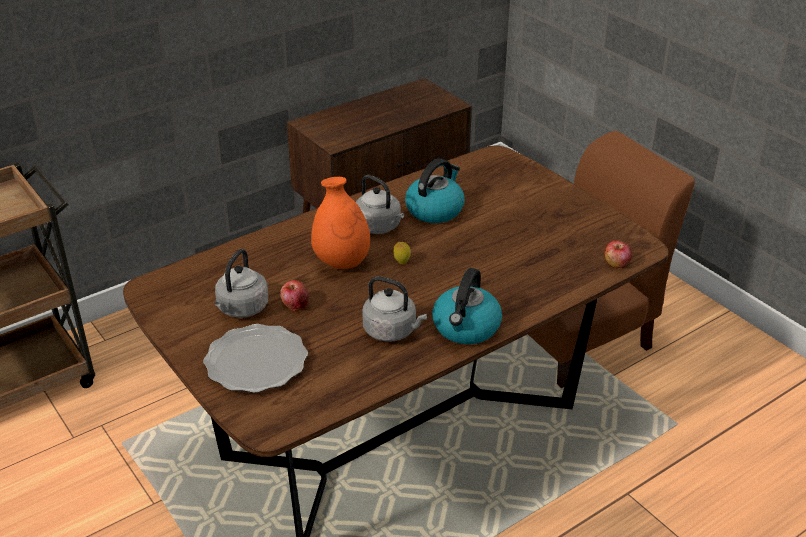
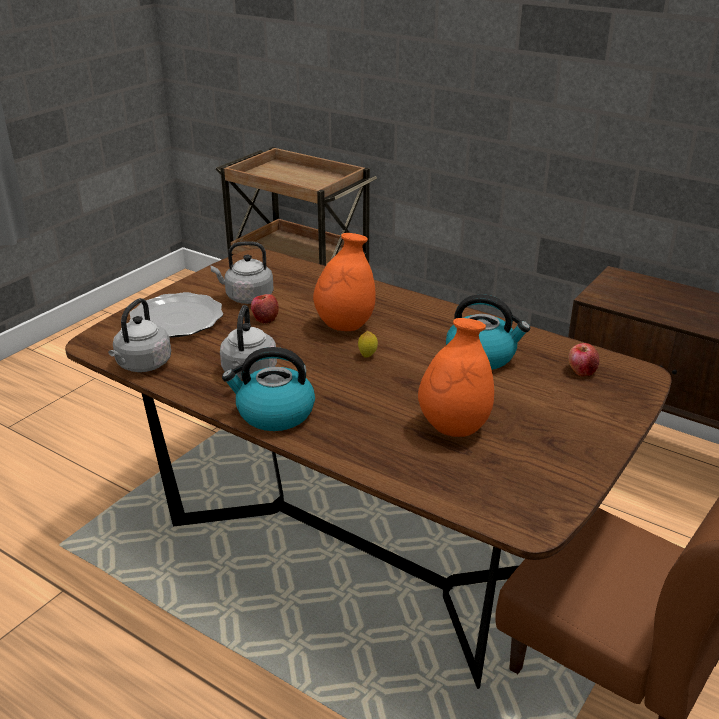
camera: 70 degrees right, 5 degrees down
grey kettle [356,175,404,234] -> grey kettle moved to [108,298,171,372]
apple [604,241,632,269] -> apple moved to [568,343,599,377]
none -> orange vase [418,318,494,437]

